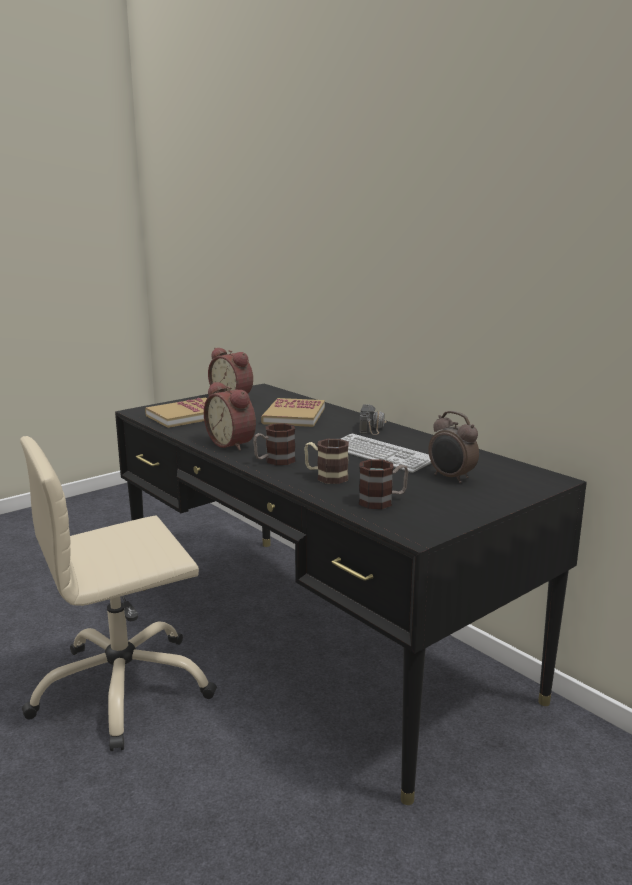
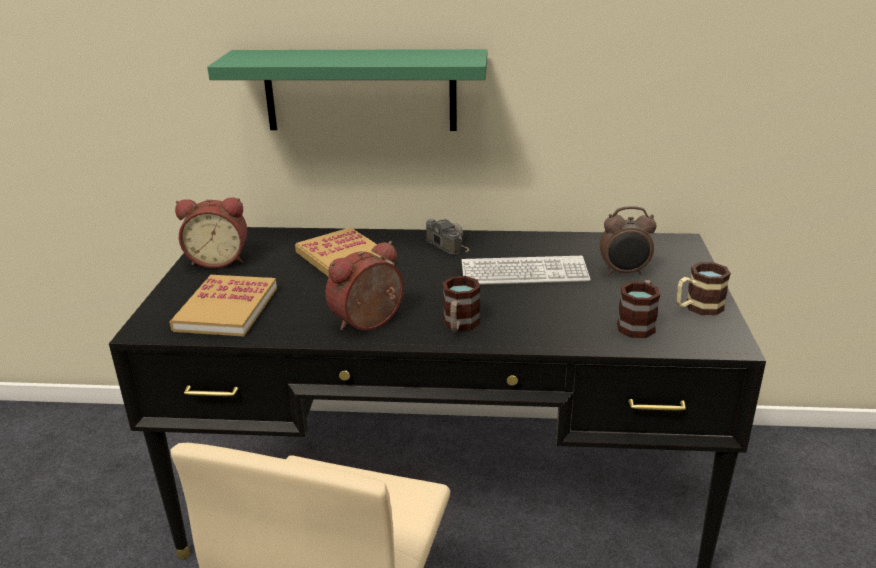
camera: 45 degrees left, 10 degrees up
alarm clock [204,382,256,451] -> alarm clock turned 135 degrees clockwise [325,241,404,331]
mug [304,439,349,484] -> mug moved to [677,262,731,316]
none -> green shelf [207,49,487,131]

